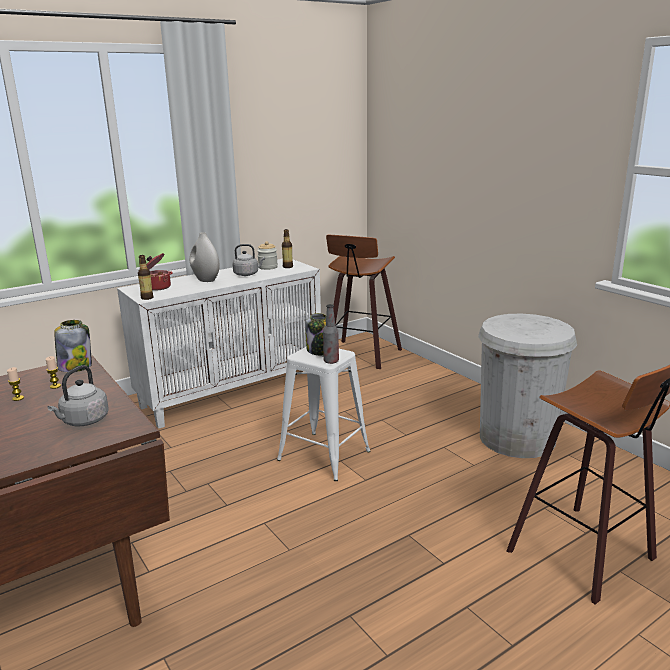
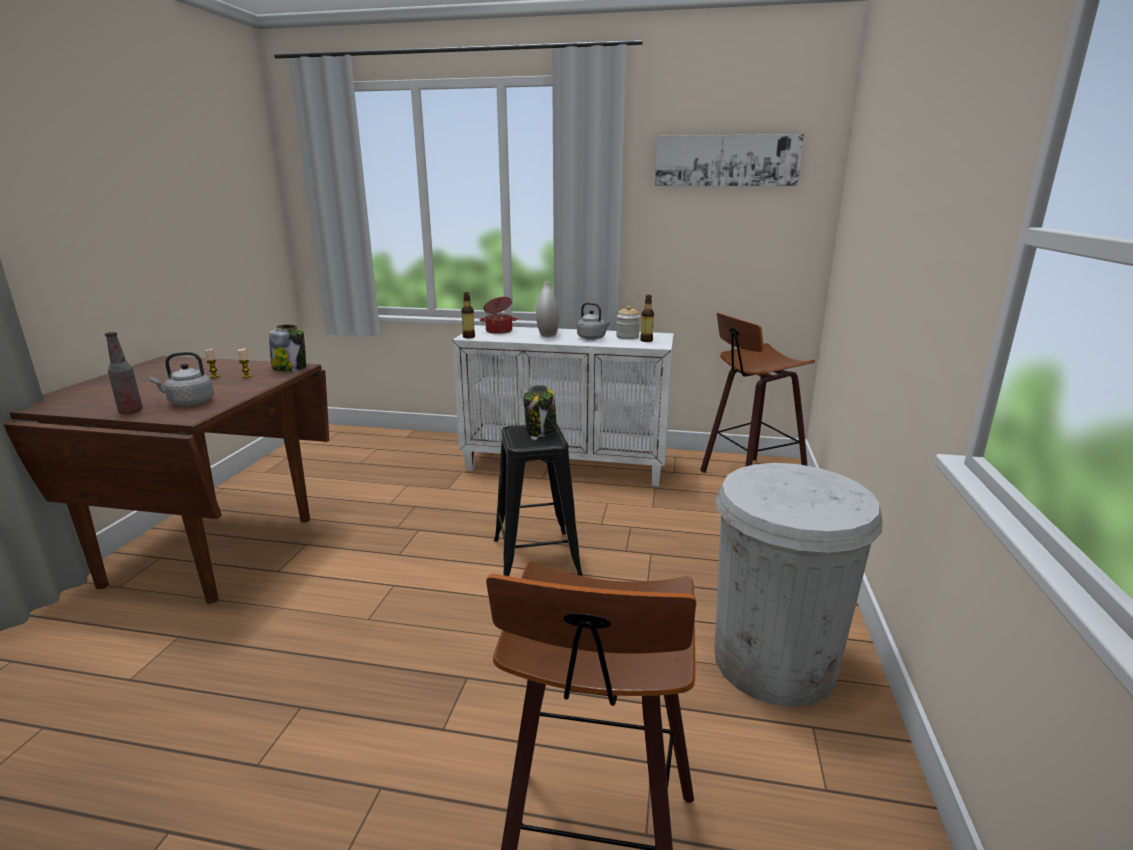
camera: 45 degrees right, 0 degrees up
white stool [277,347,371,481] -> black stool [494,425,583,576]
bottle [323,304,339,364] -> bottle moved to [105,332,143,414]
none -> picture [655,134,804,186]

